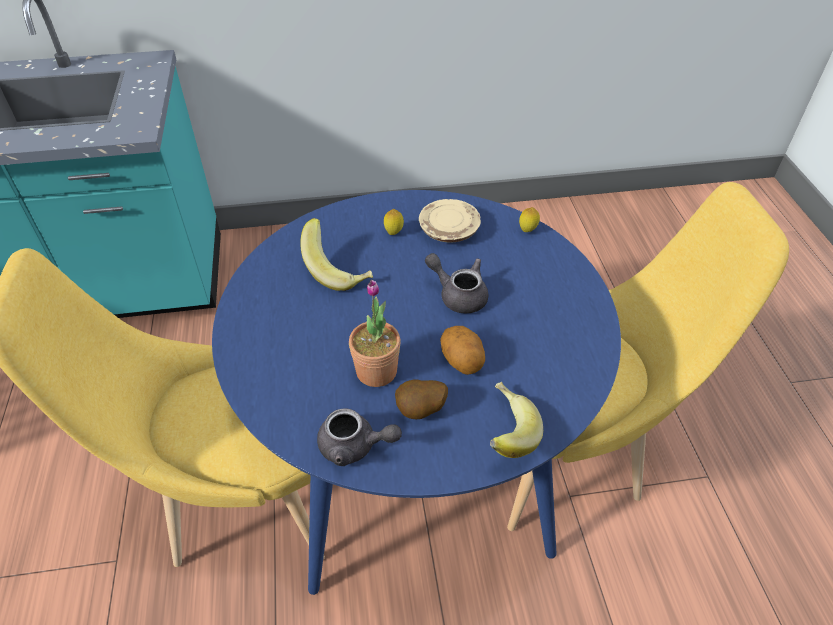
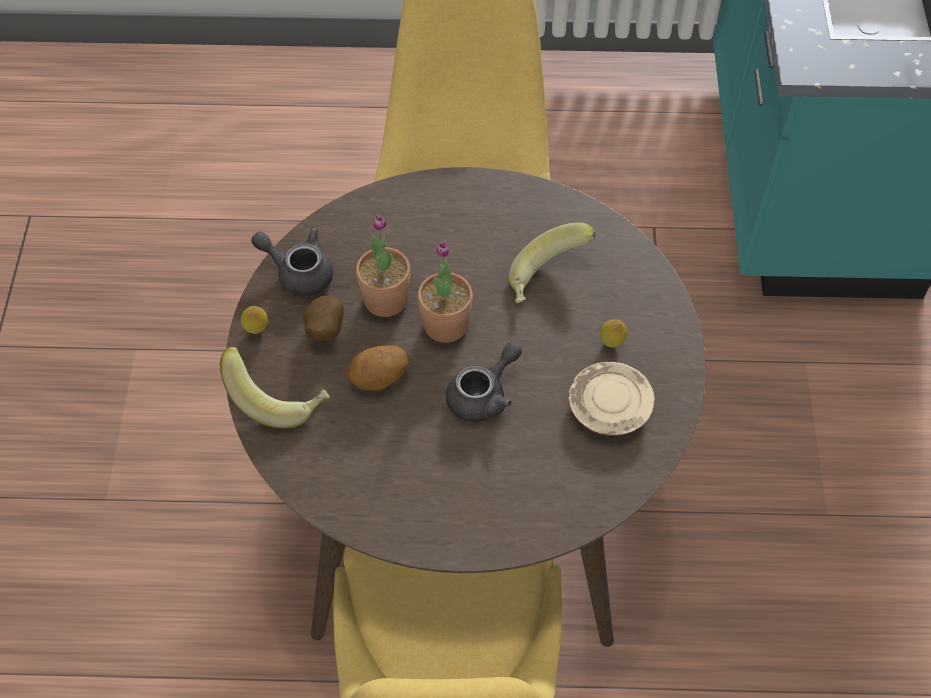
camera: 100 degrees right, 10 degrees up
blue dining table [212,190,621,595] -> brown dining table [227,167,706,647]
grey teapot [317,408,402,466] -> grey teapot turned 90 degrees clockwise [251,227,333,296]
lemon [519,207,540,232] -> lemon moved to [241,306,268,334]
none -> potted plant [418,240,473,343]

